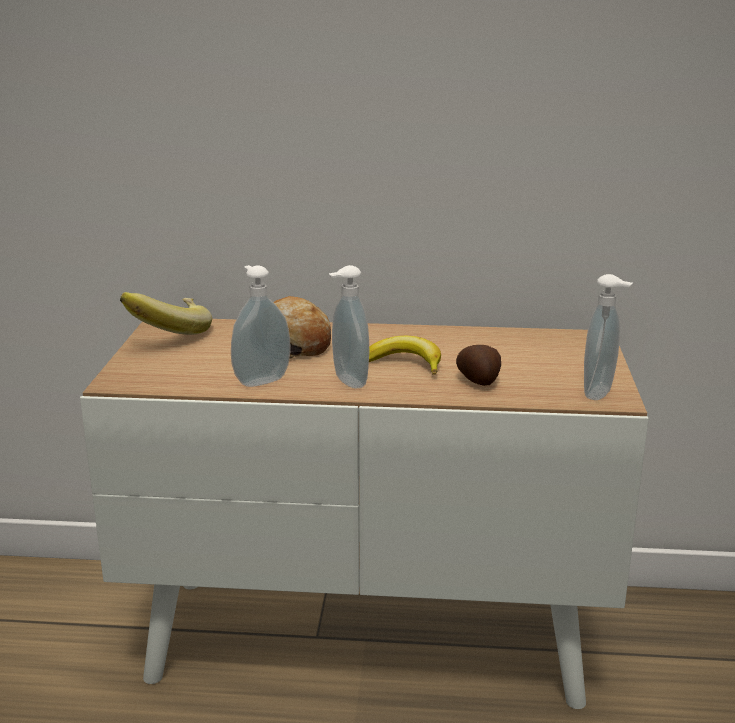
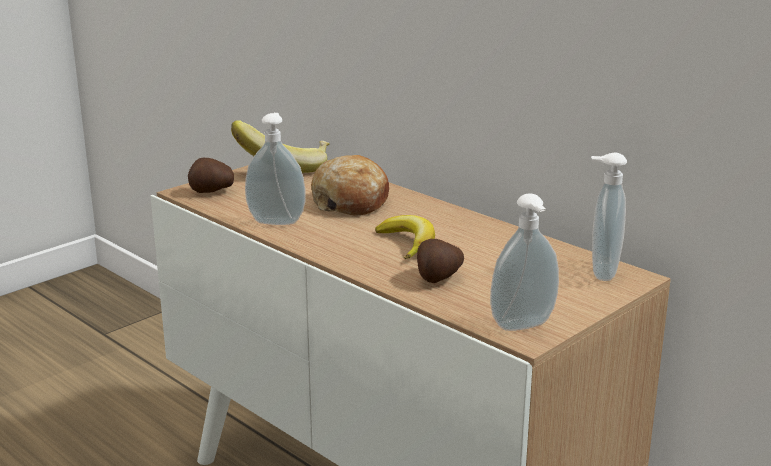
camera: 40 degrees right, 0 degrees up
soap dispenser [329,265,369,388] -> soap dispenser moved to [591,152,627,281]
none -> potato [188,158,234,193]

